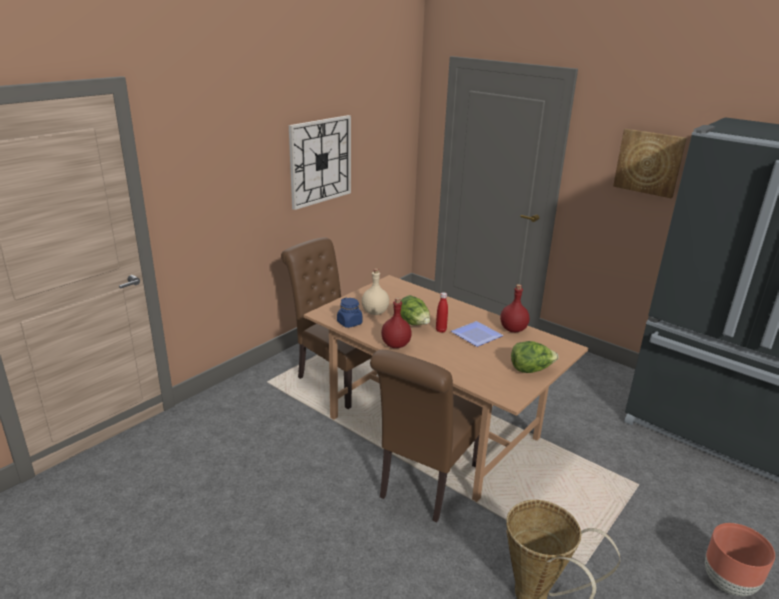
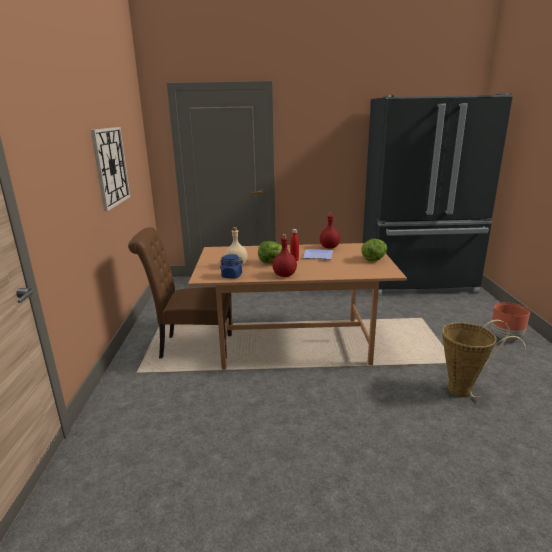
camera: 40 degrees left, 5 degrees down
brown chair [370,350,483,523] -> none
picture [613,129,687,198] -> none

